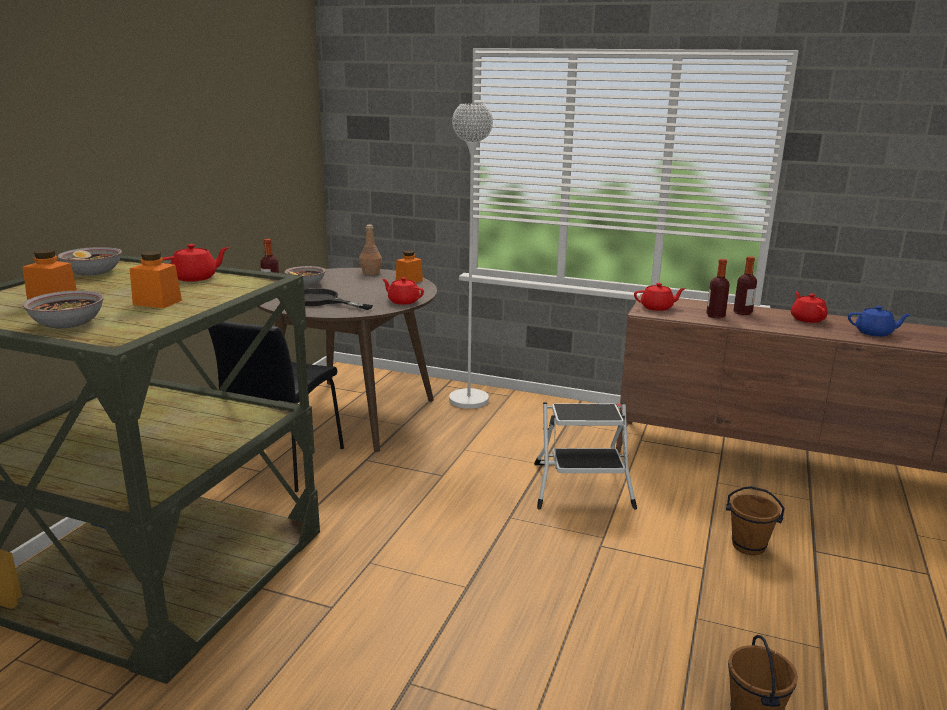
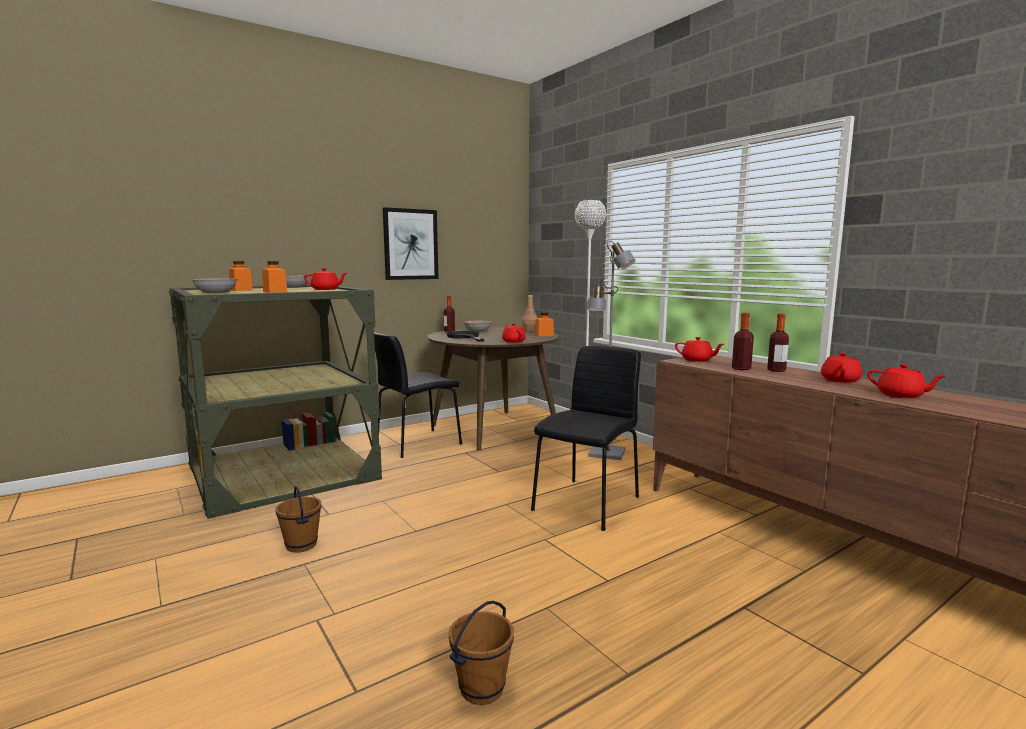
camera: 35 degrees right, 10 degrees down
step ladder [534,402,637,510] -> black chair [531,346,641,531]
brown bucket [726,486,785,555] -> brown bucket moved to [275,486,321,553]
blue teapot [848,306,911,337] -> red teapot [867,364,946,398]
none -> picture [383,207,439,280]
none -> grey floor lamp [587,241,635,460]

